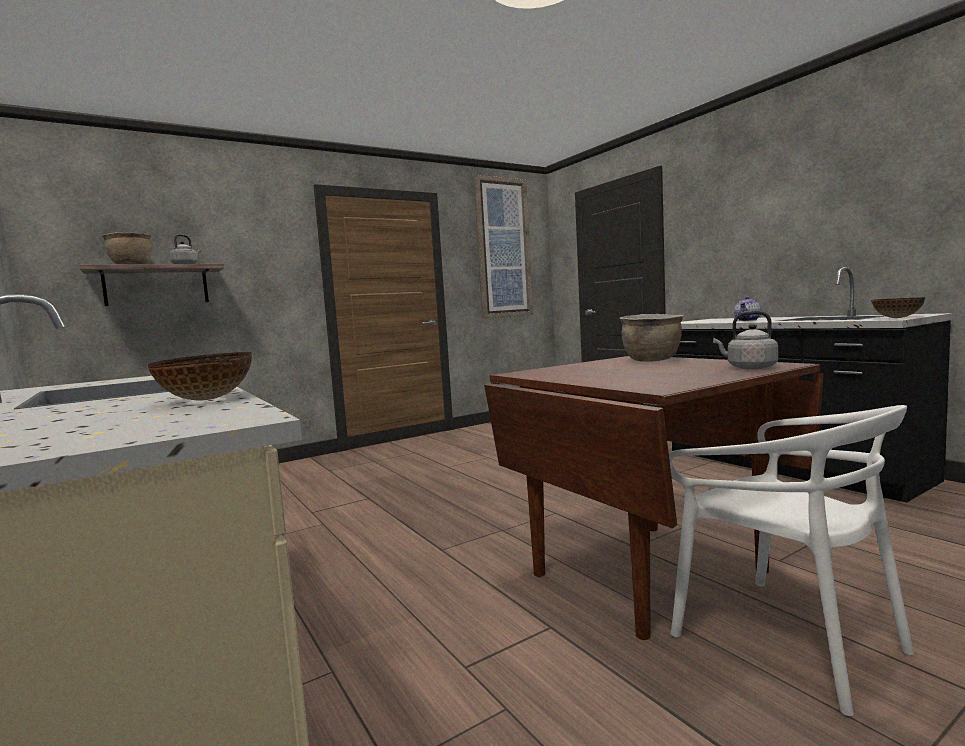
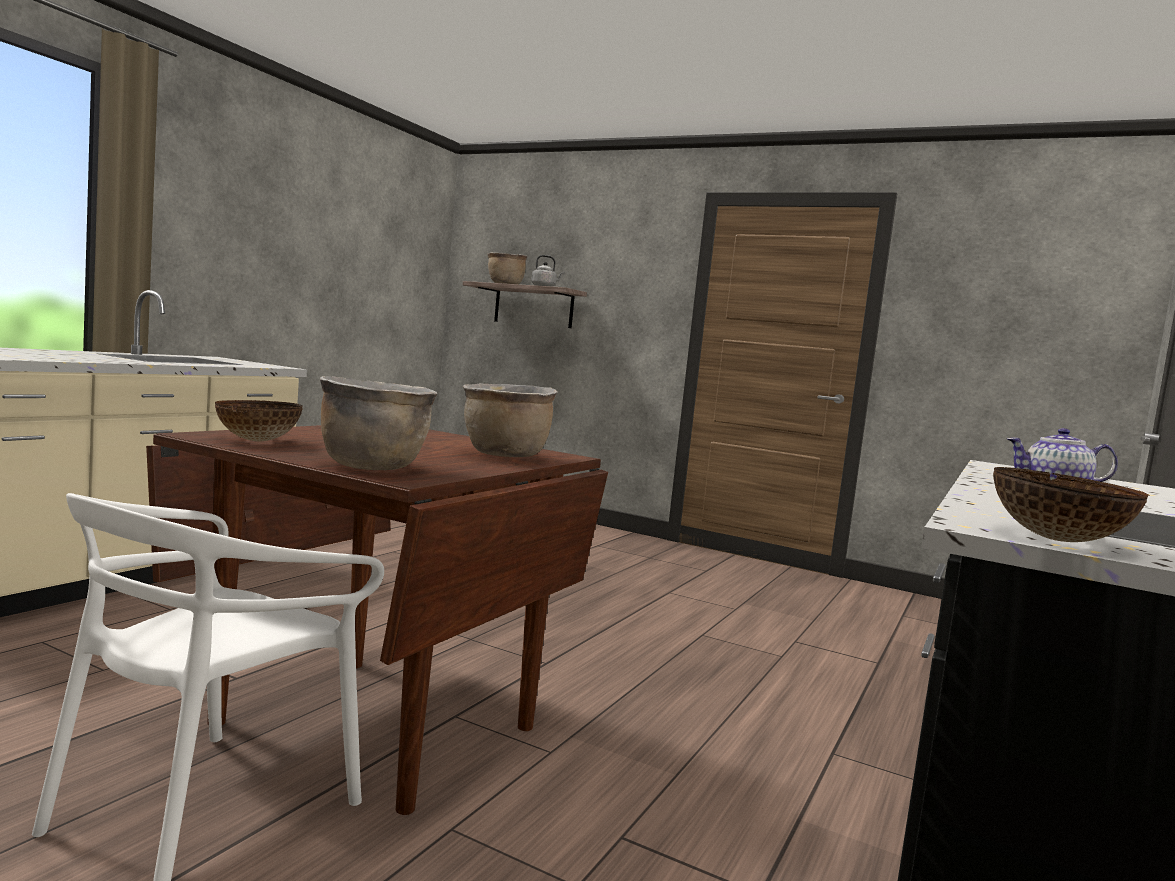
camera: 60 degrees right, 0 degrees up
bowl [147,352,252,401] -> bowl moved to [215,400,303,441]
picture [473,175,533,318] -> none
grey kettle [713,311,778,369] -> brown cooking pot [320,376,437,470]

